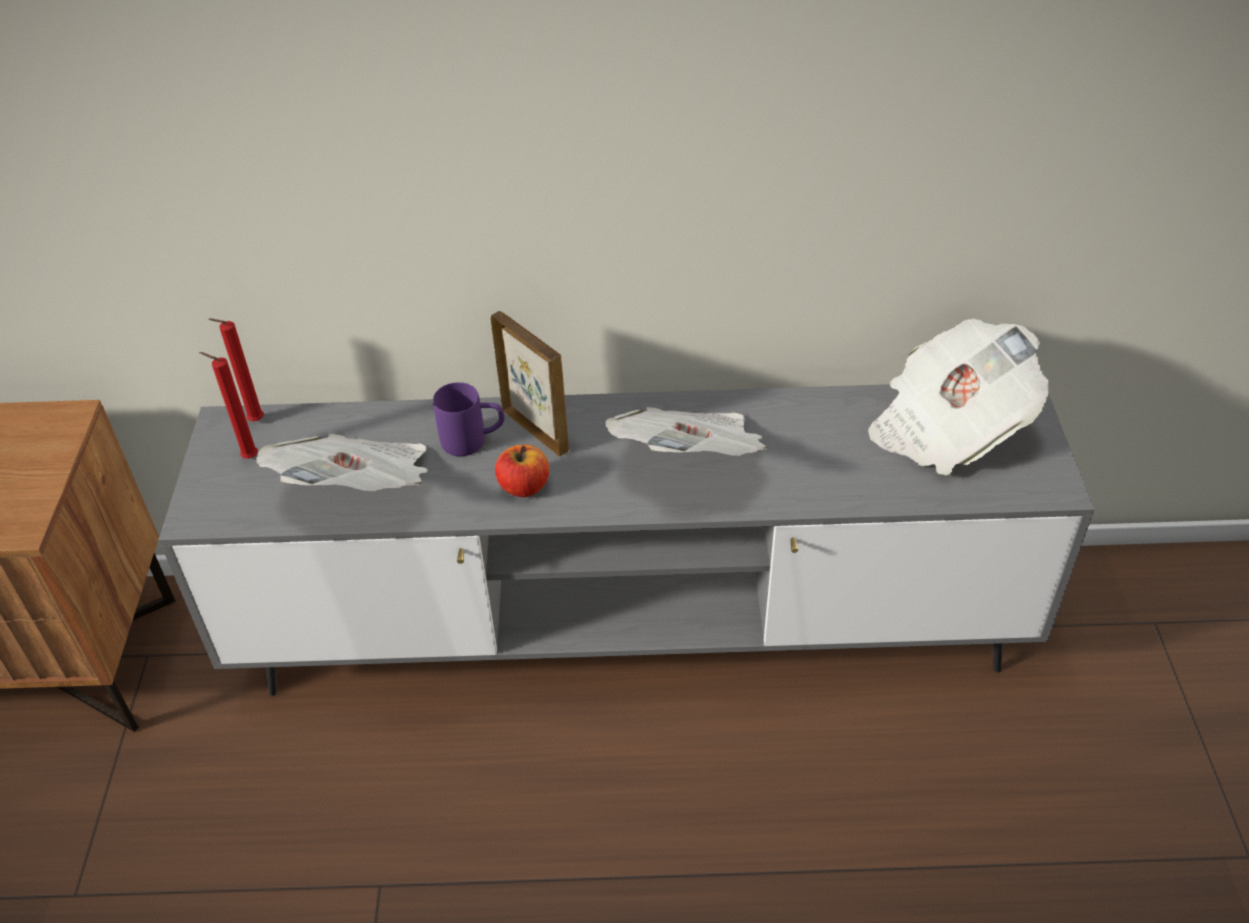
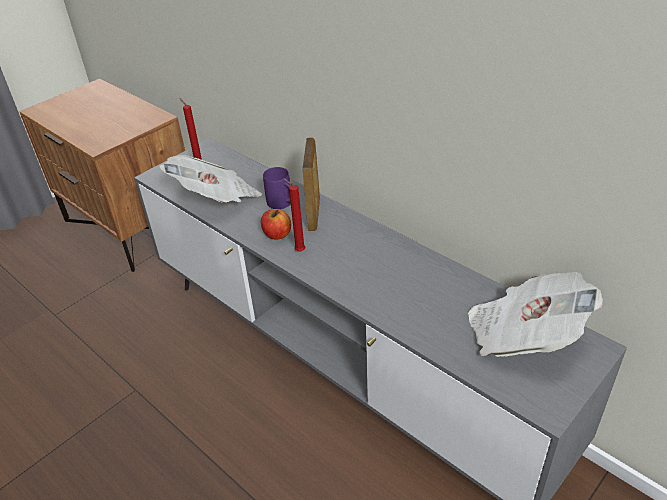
camera: 45 degrees right, 5 degrees down
red candle [208,318,264,421] -> red candle moved to [283,178,305,252]
newspaper [605,407,768,456] -> none

